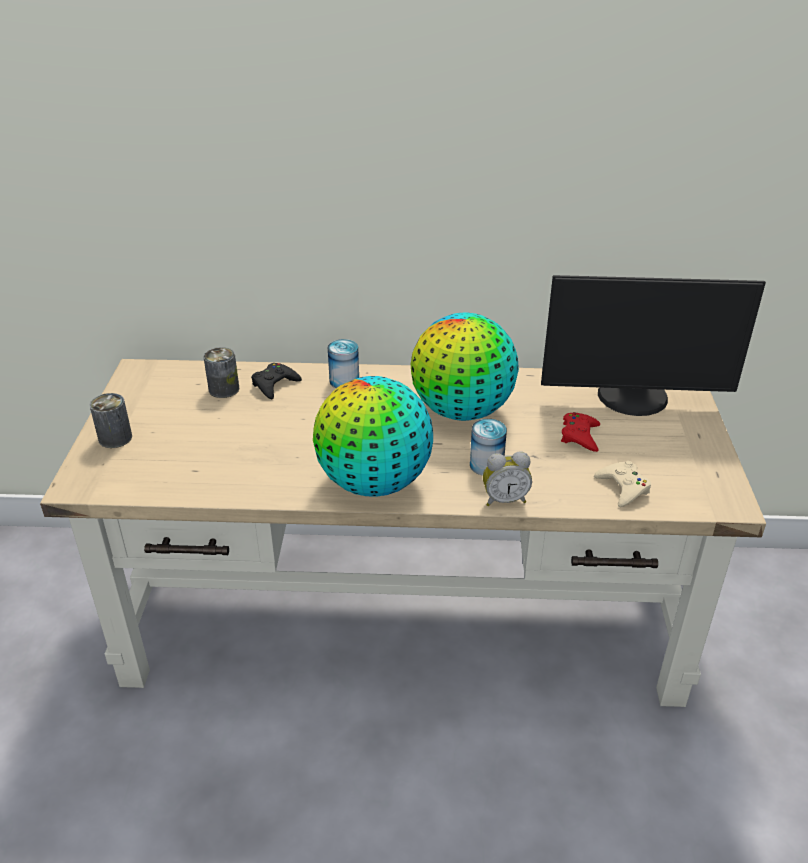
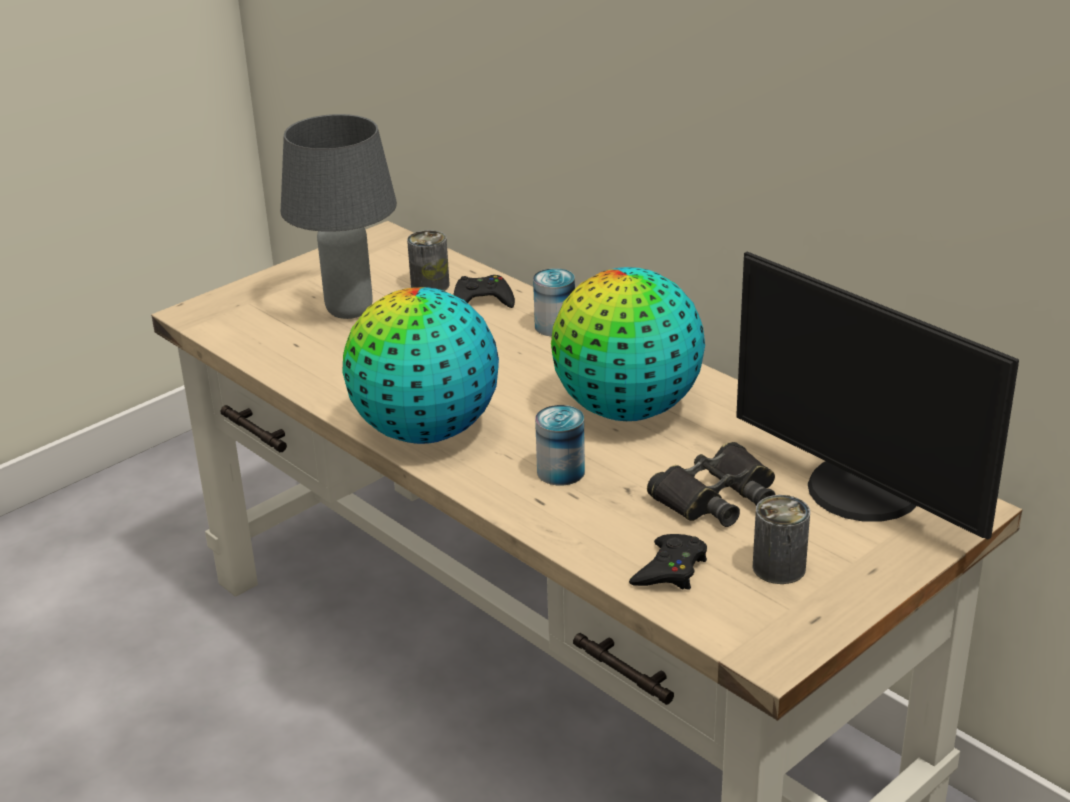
camera: 45 degrees right, 5 degrees down
can [90,393,132,448] -> can moved to [752,495,810,584]
alarm clock [483,451,532,506] -> none
red game controller [561,412,600,452] -> black binoculars [647,442,776,527]
beige game controller [594,461,651,507] -> black game controller [629,534,707,590]
none -> grey table lamp [281,114,397,319]

